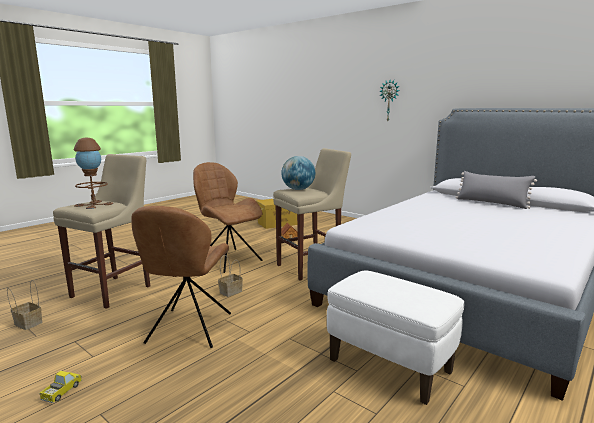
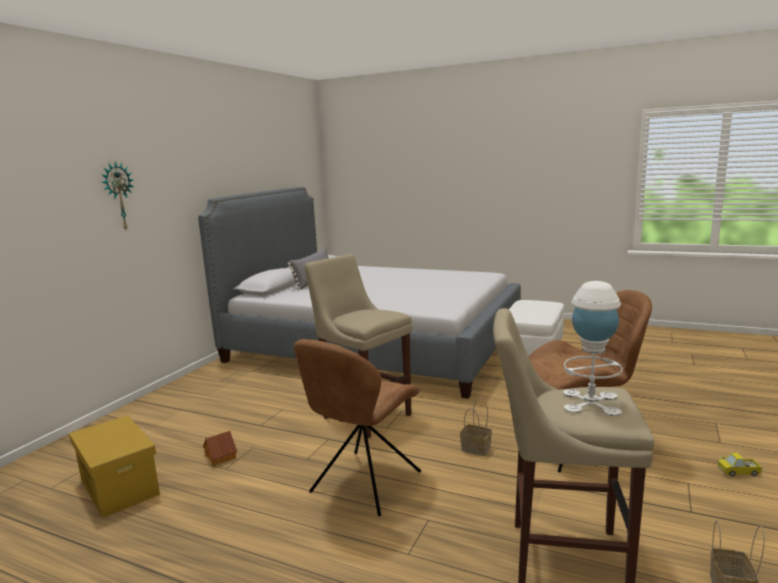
camera: 105 degrees left, 0 degrees up
brown table lamp [74,138,114,209] -> white table lamp [563,281,623,416]
globe [282,156,315,190] -> none

